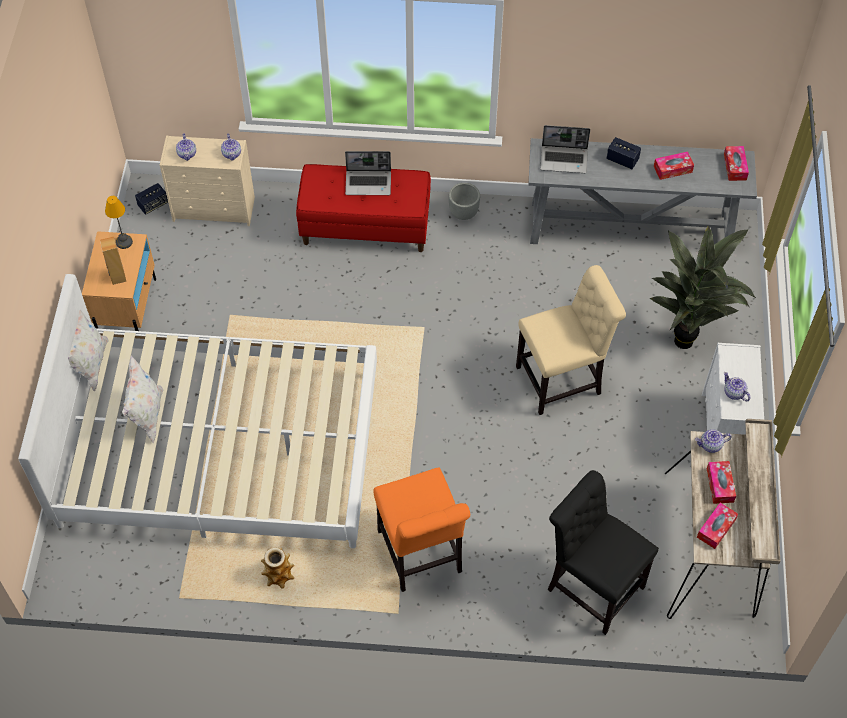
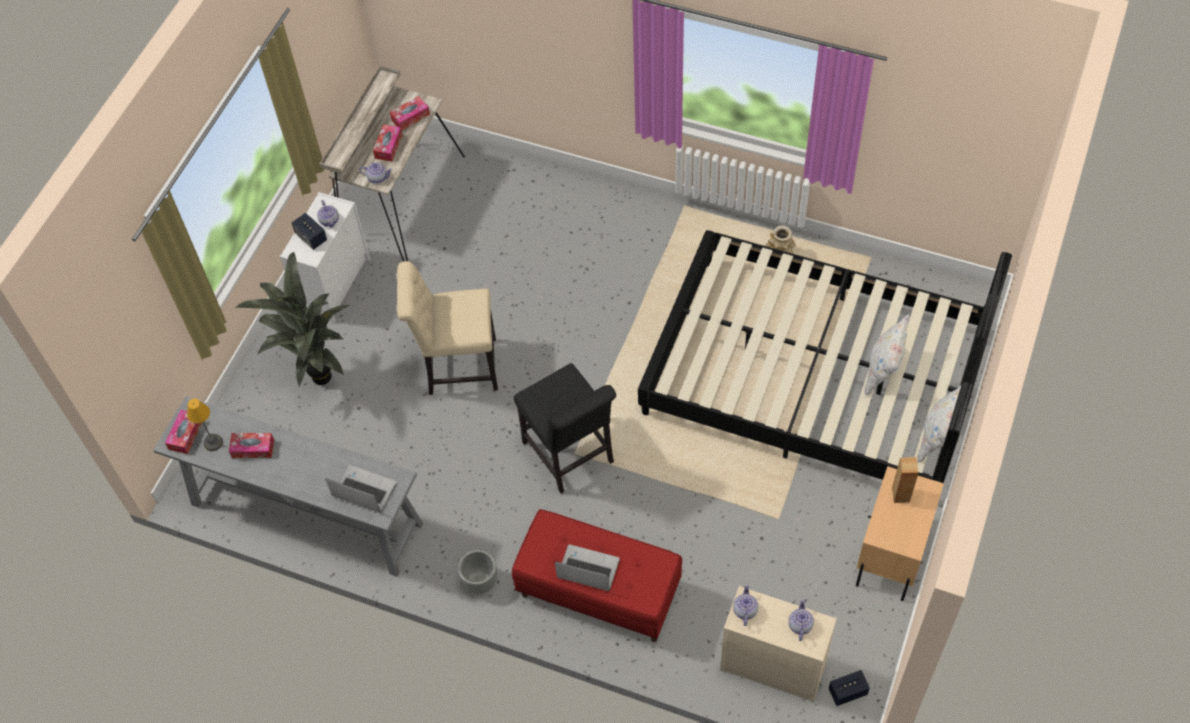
camera: 160 degrees left, 0 degrees up
white bed [18,274,377,548] -> black bed [638,230,1012,483]
table lamp [105,196,133,249] -> table lamp moved to [187,399,223,451]
orange chair [374,468,470,592] -> none
black chair [547,470,659,635] -> black chair moved to [514,363,616,493]
speaker [606,137,641,169] -> speaker moved to [292,213,327,250]

